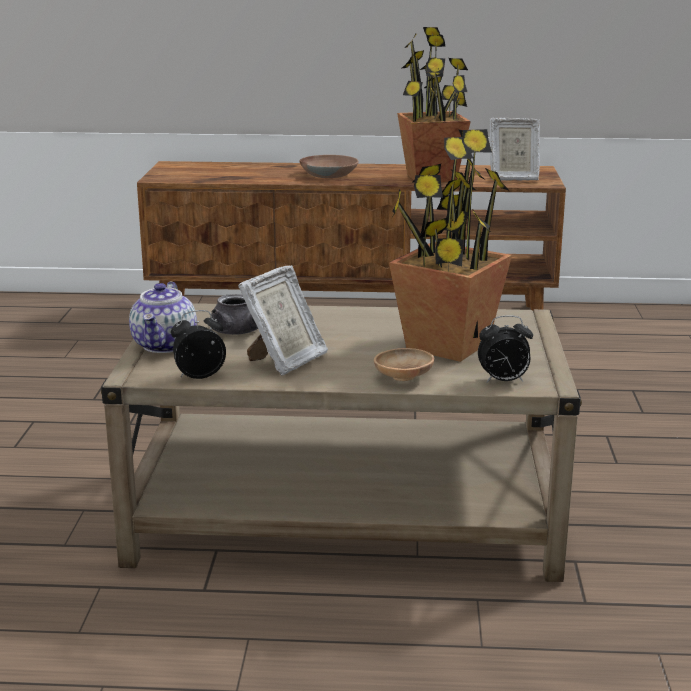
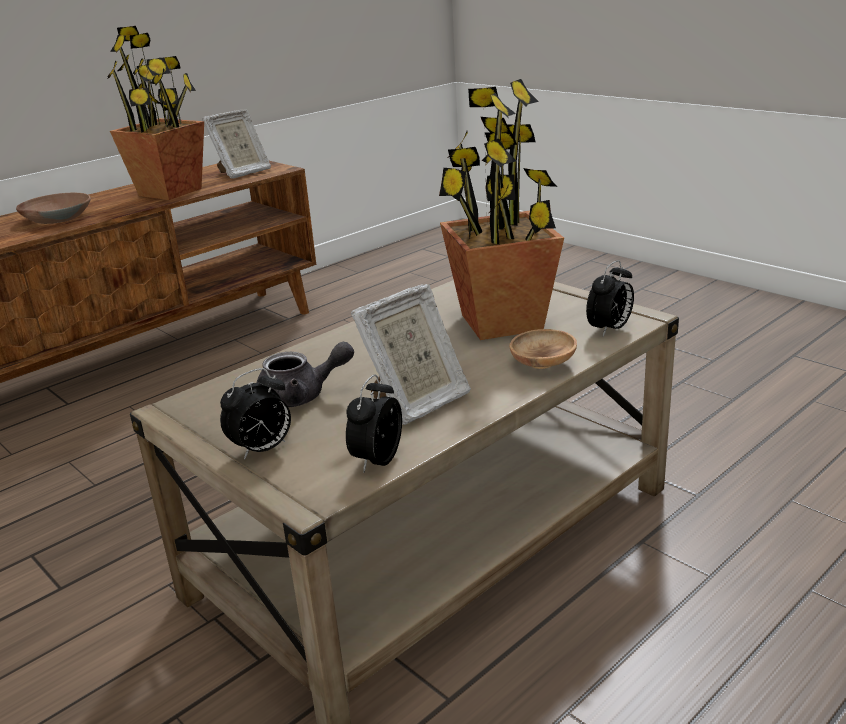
camera: 45 degrees left, 5 degrees up
teapot [129,282,197,353] -> alarm clock [220,368,291,460]
picture frame [238,265,328,375] -> picture frame turned 60 degrees clockwise [351,284,471,425]

